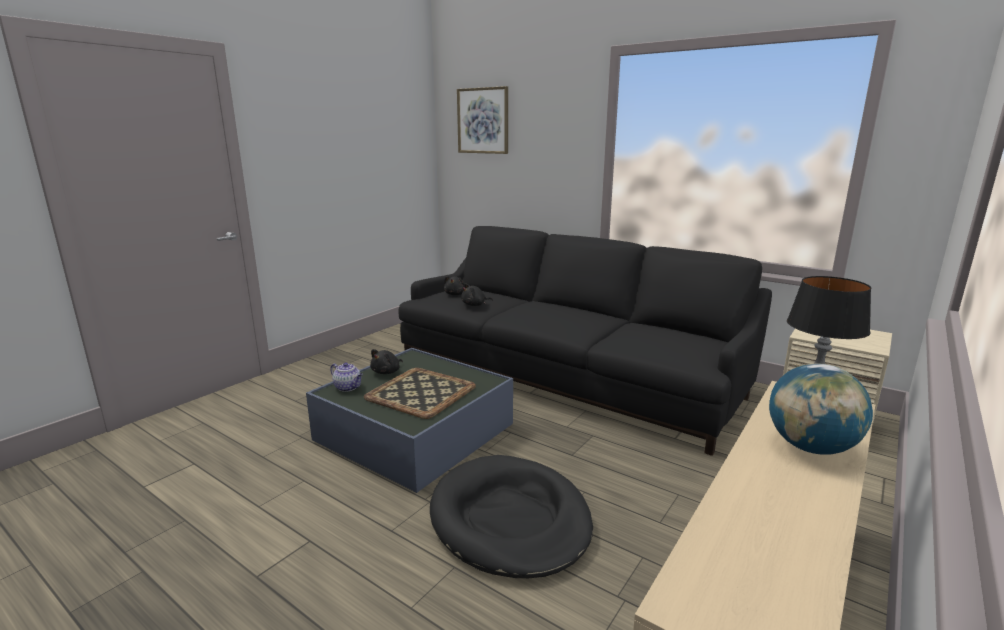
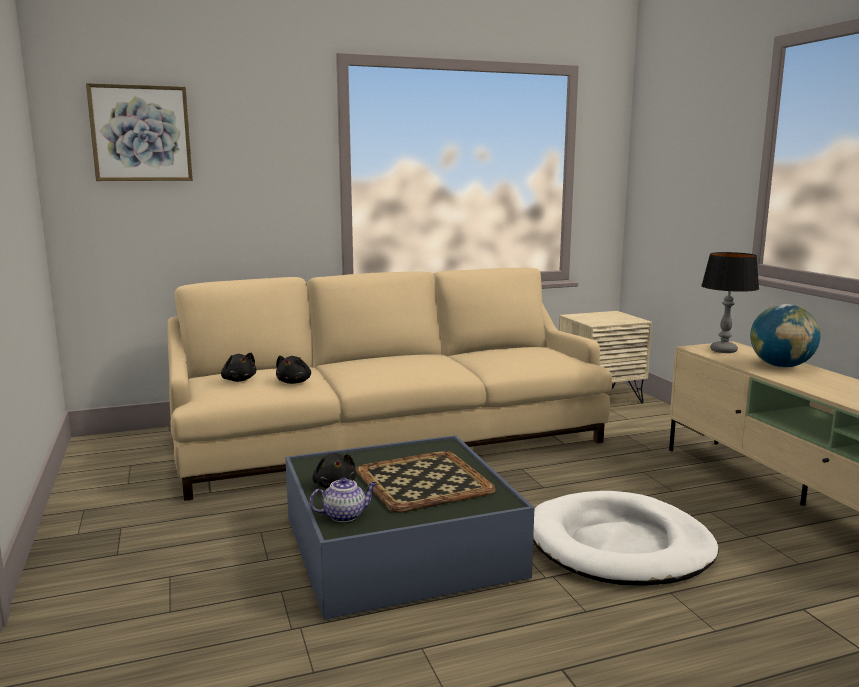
camera: 55 degrees left, 5 degrees down
black sofa [398,226,772,456] -> beige sofa [167,268,612,501]
black dog bed [430,455,593,578] -> white dog bed [533,491,718,586]

